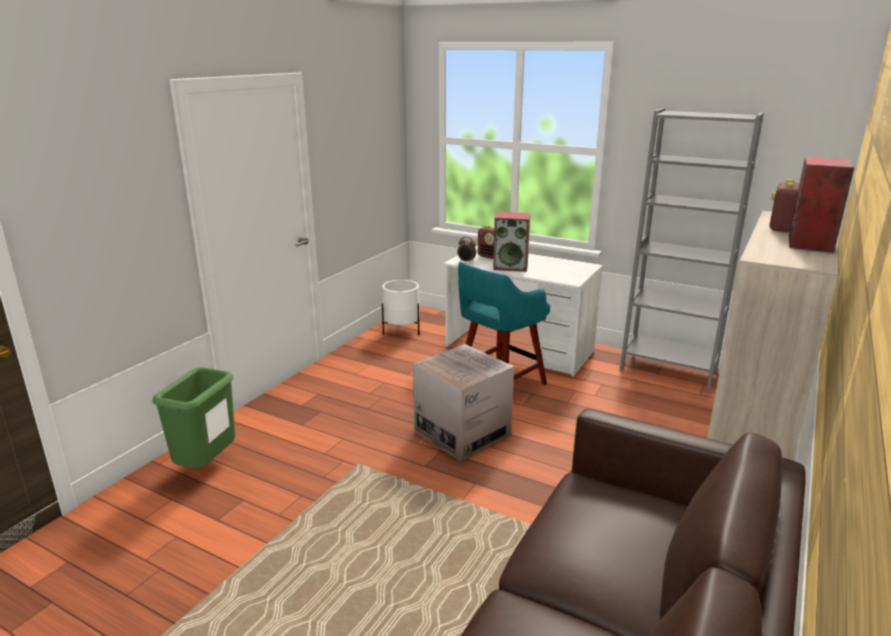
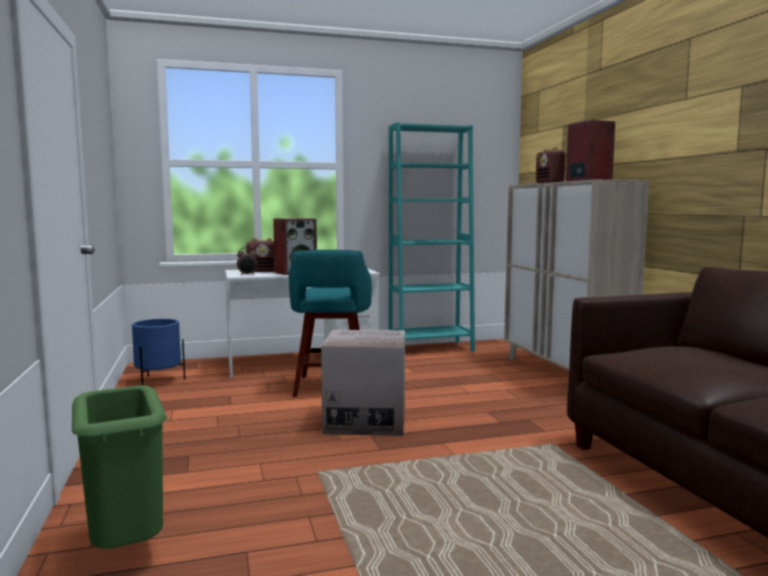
camera: 45 degrees left, 15 degrees down
white planter [382,280,420,335] -> blue planter [132,319,185,385]
grey bookcase [620,108,764,391] -> turquoise bookcase [389,122,475,352]

